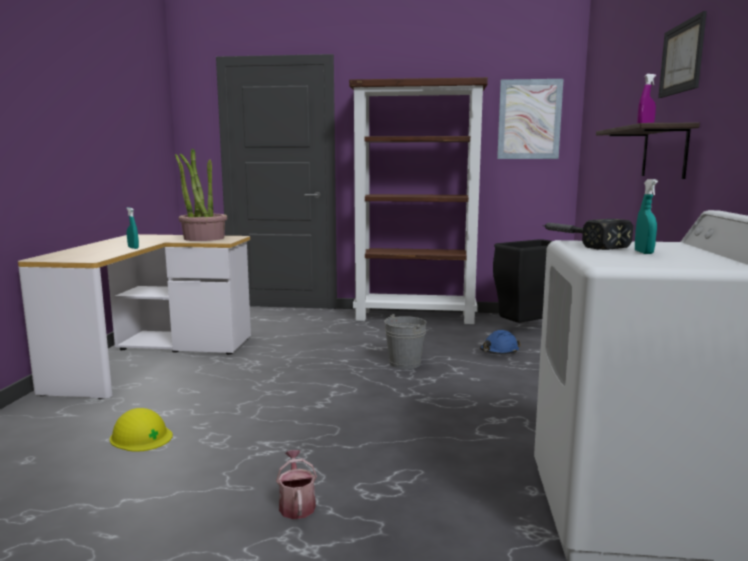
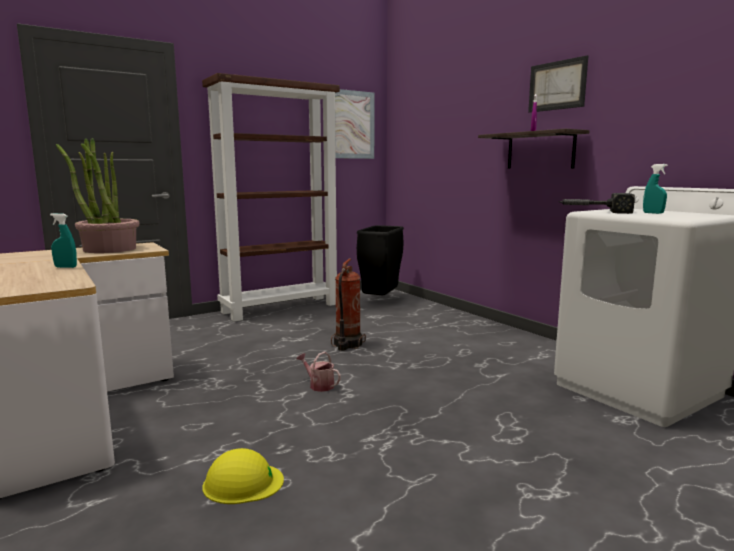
camera: 40 degrees left, 0 degrees up
watering can [276,450,317,519] -> watering can moved to [297,352,341,392]
grey bucket [384,314,427,369] -> fire extinguisher [331,259,366,351]
blue hard hat [480,330,520,354] -> none

